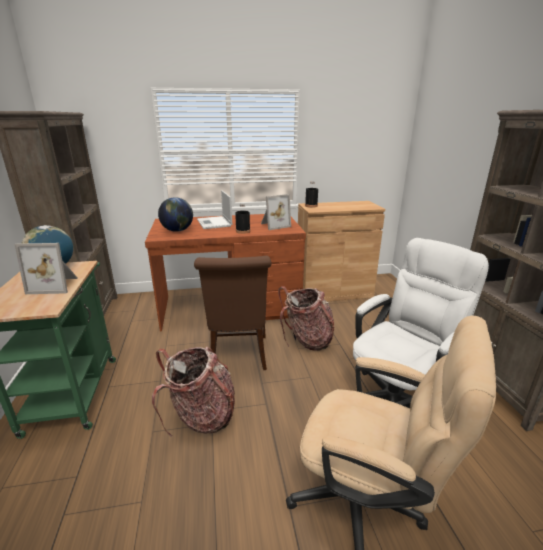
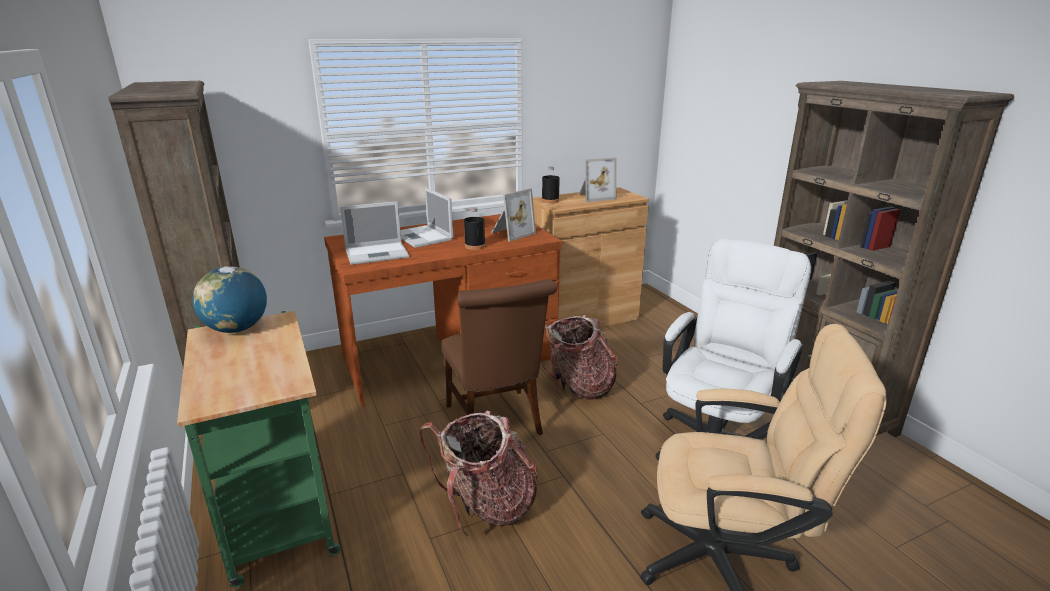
camera: 15 degrees left, 0 degrees up
picture frame [15,243,77,294] -> picture frame moved to [579,158,616,202]
globe [158,197,193,232] -> laptop [340,201,409,265]

